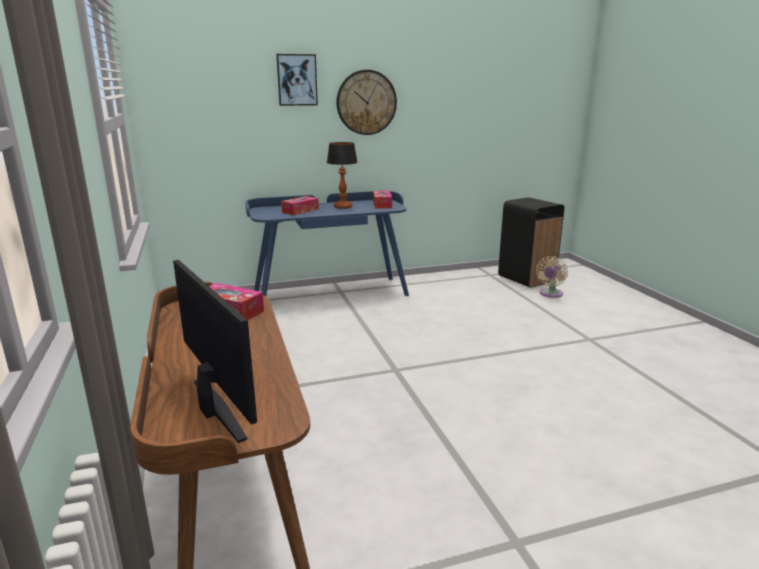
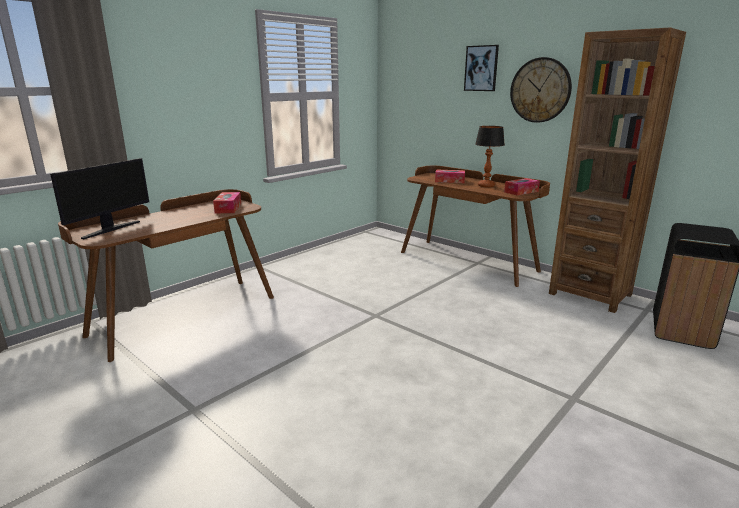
camera: 60 degrees right, 0 degrees up
blue desk [245,191,409,296] -> brown desk [401,166,550,287]
beige fan [536,256,568,298] -> none
none -> brown bookcase [549,28,686,313]

